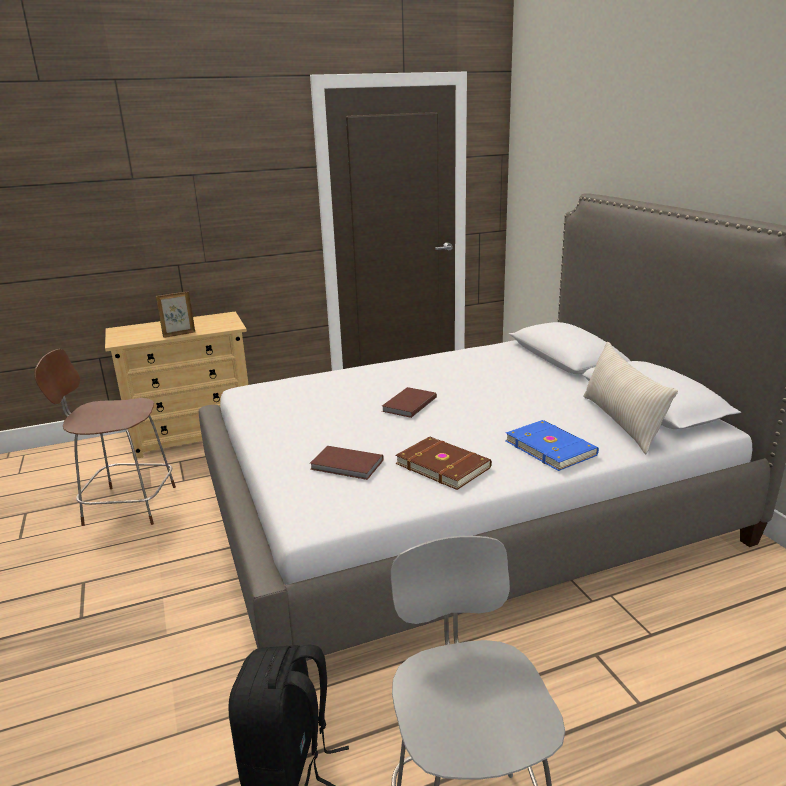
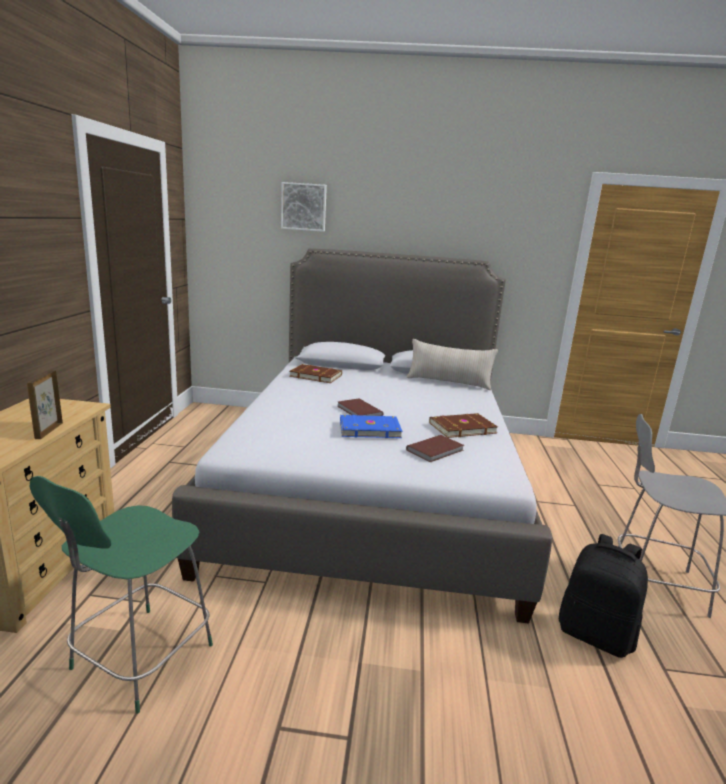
camera: 65 degrees left, 5 degrees down
brown chair [34,349,176,526] -> green chair [30,476,213,714]
blue book [505,420,599,471] -> blue book moved to [340,415,402,438]
none -> picture [281,182,327,232]
none -> brown book [289,364,342,383]

